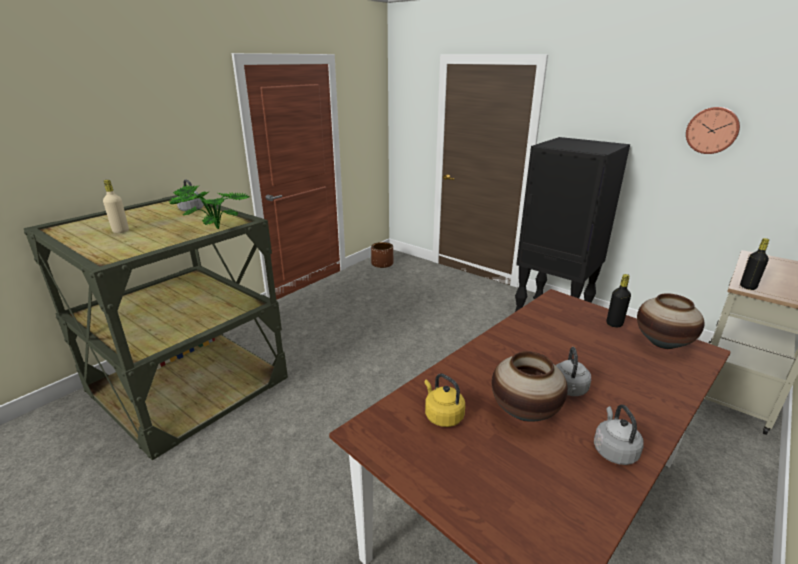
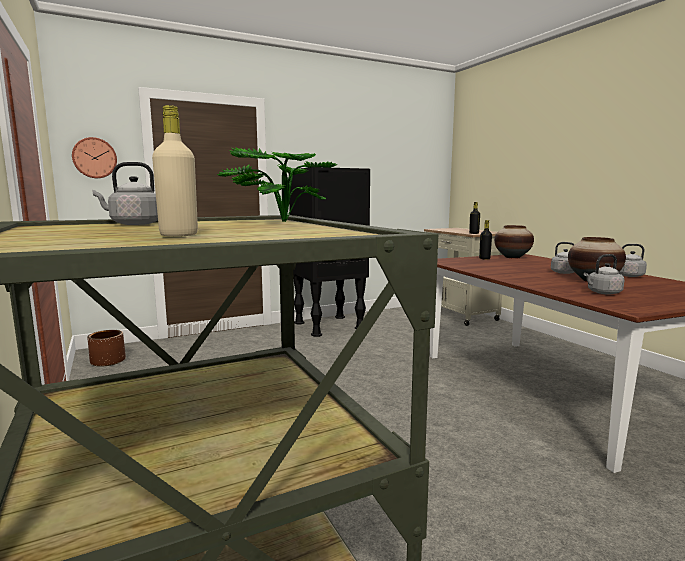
camera: 65 degrees left, 15 degrees down
yellow kettle [424,373,465,427] -> grey kettle [584,254,624,294]
wall clock [686,107,740,154] -> wall clock moved to [72,137,117,178]

